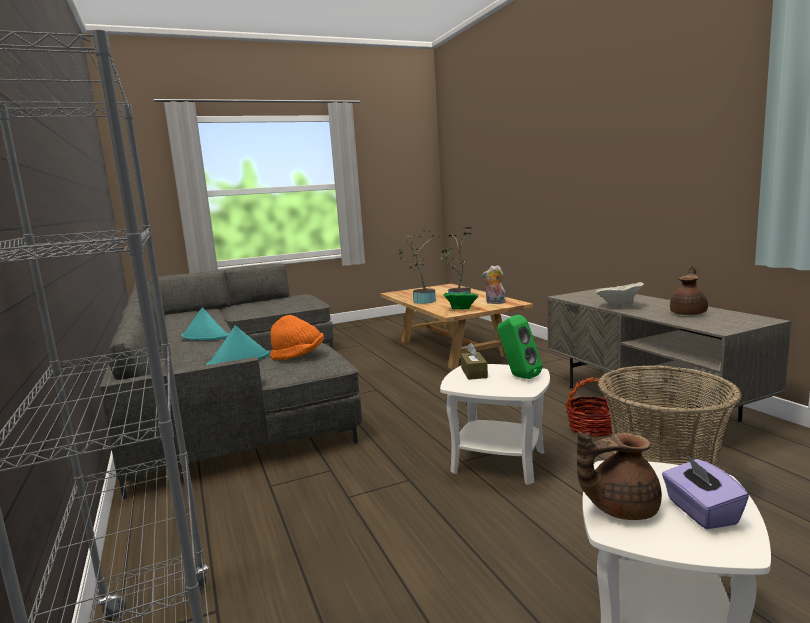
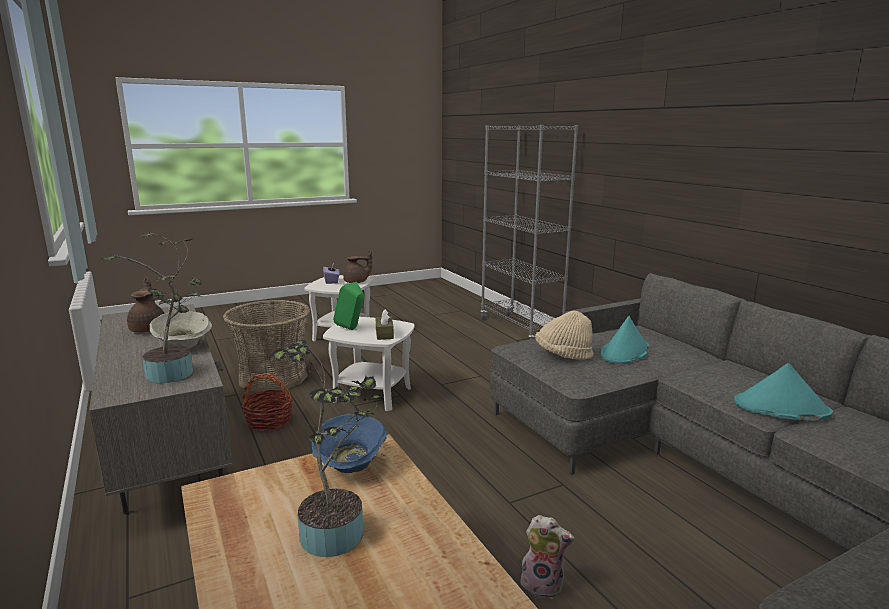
camera: 175 degrees right, 5 degrees up
orange hat [271,315,324,360] -> beige hat [535,311,593,360]
potted plant [398,230,438,304] -> potted plant moved to [101,232,203,383]
green bowl [443,293,479,310] -> blue bowl [311,414,387,473]
plush toy [482,265,506,304] -> plush toy moved to [520,515,574,598]
brown teapot [670,265,708,315] -> brown teapot turned 135 degrees clockwise [127,277,165,333]

